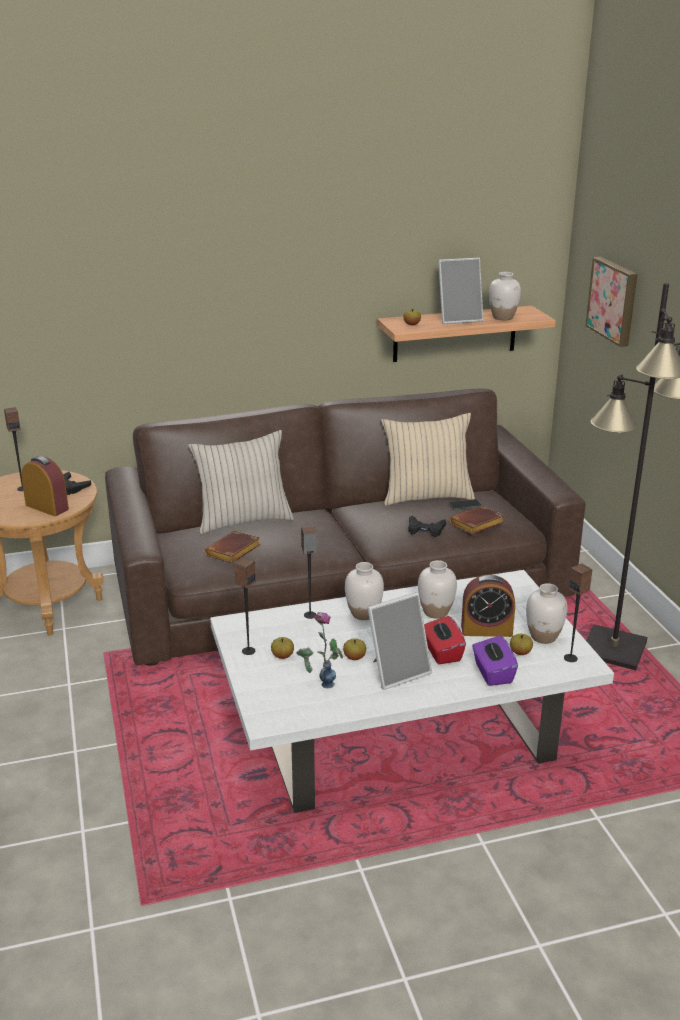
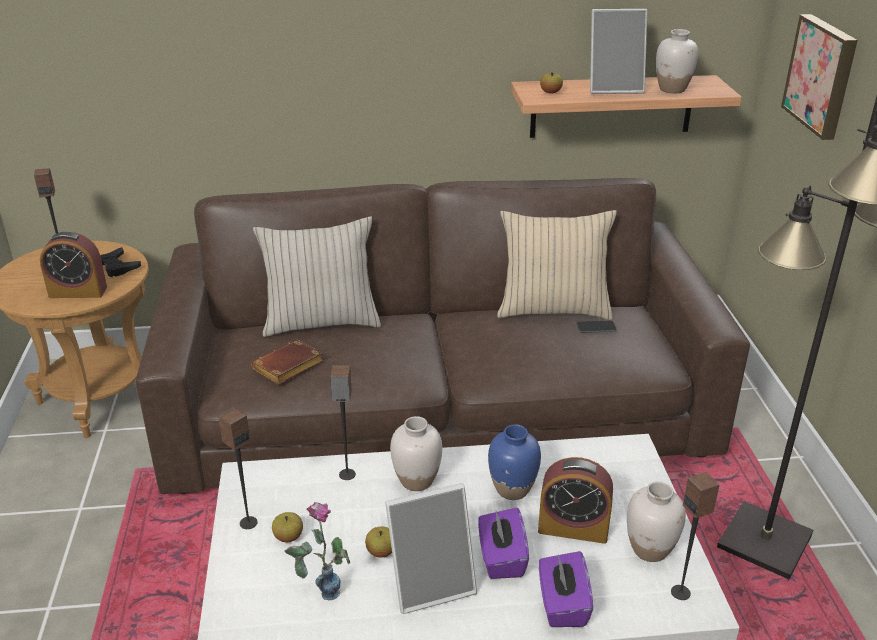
camera: 10 degrees right, 5 degrees up
alarm clock [21,456,69,516] -> alarm clock turned 135 degrees clockwise [40,232,107,298]
black game controller [408,515,446,537] -> none
white vase [418,560,457,619] -> blue vase [488,424,541,500]
red tissue box [424,616,466,664] -> purple tissue box [478,507,529,579]
brown book [450,506,504,534] -> none
apple [510,634,533,655] -> none

